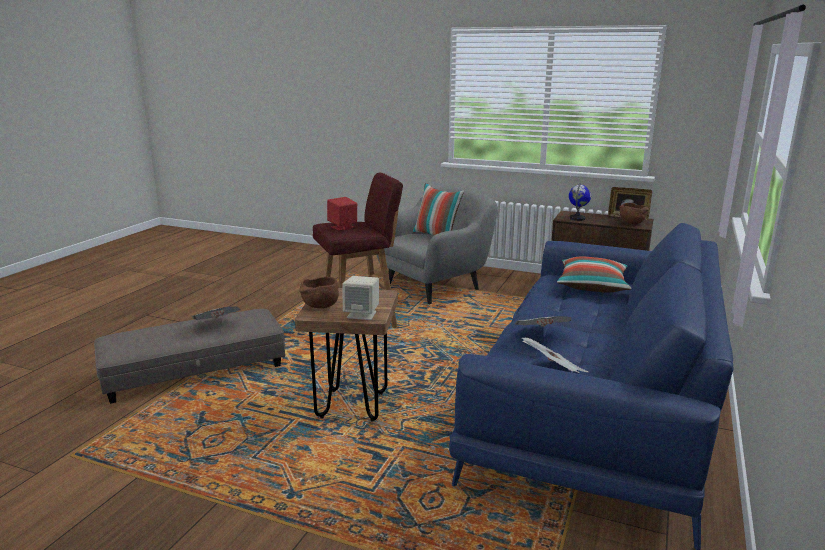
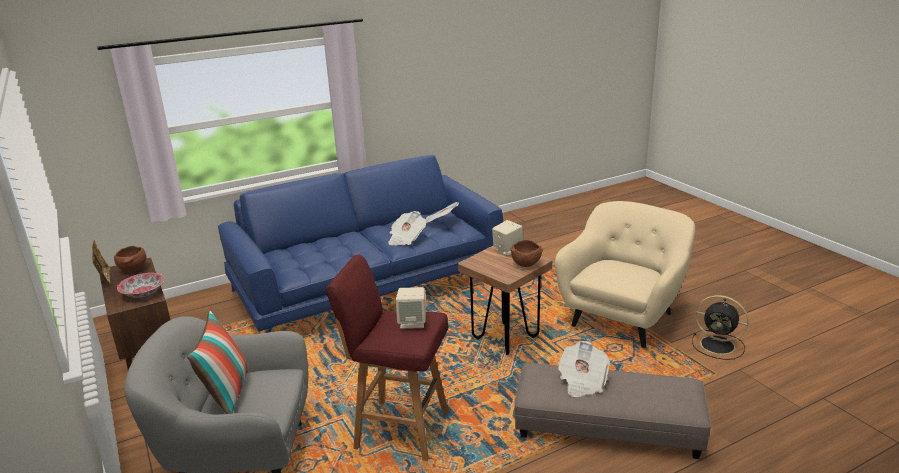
camera: 140 degrees left, 5 degrees up
red speaker [327,197,357,231] -> beige speaker [396,287,426,329]
pillow [557,256,632,293] -> none
globe [569,183,591,221] -> bowl [117,273,164,298]
none -> beige armchair [555,201,695,348]
none -> black fan [692,295,749,360]

